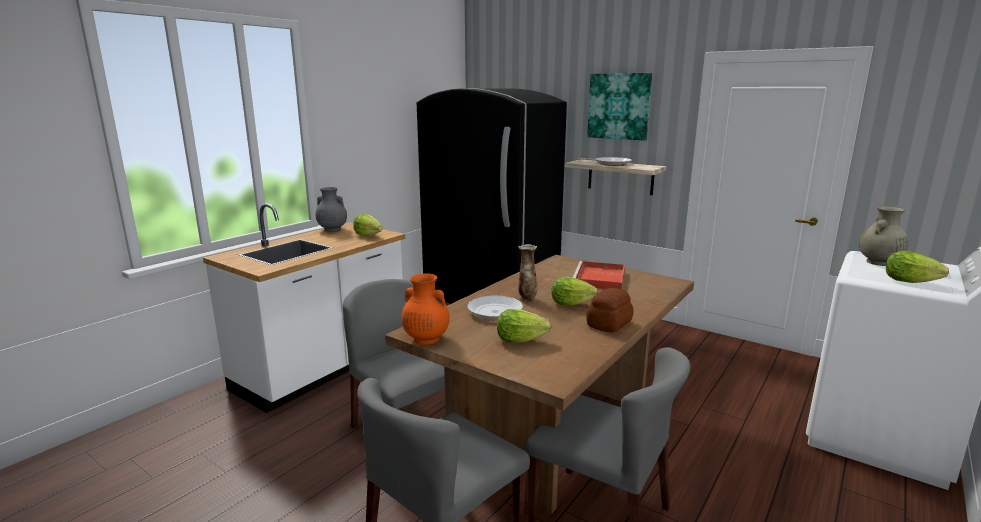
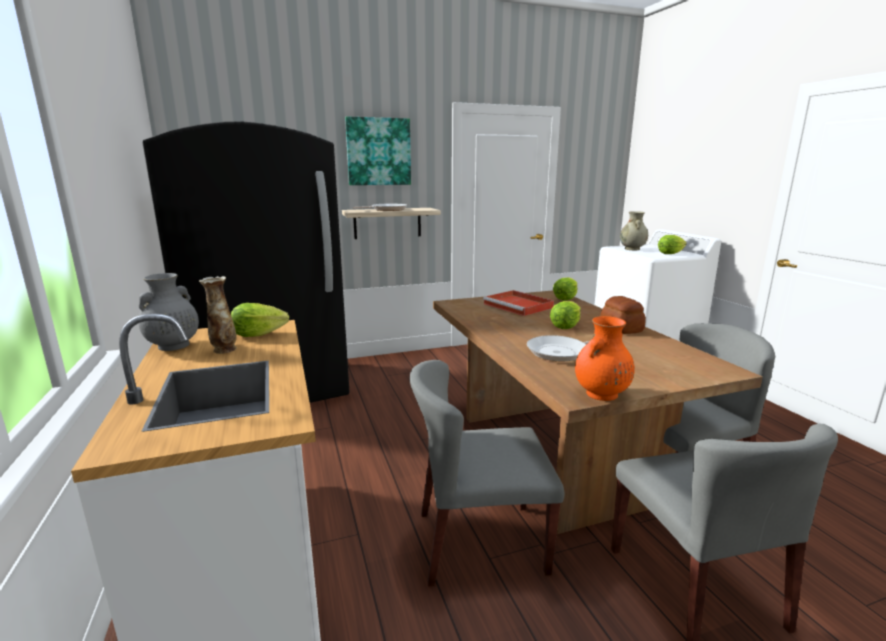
camera: 55 degrees left, 0 degrees up
lettuce [497,309,551,343] -> lettuce moved to [553,277,578,301]
vase [518,244,537,302] -> vase moved to [199,276,237,354]

